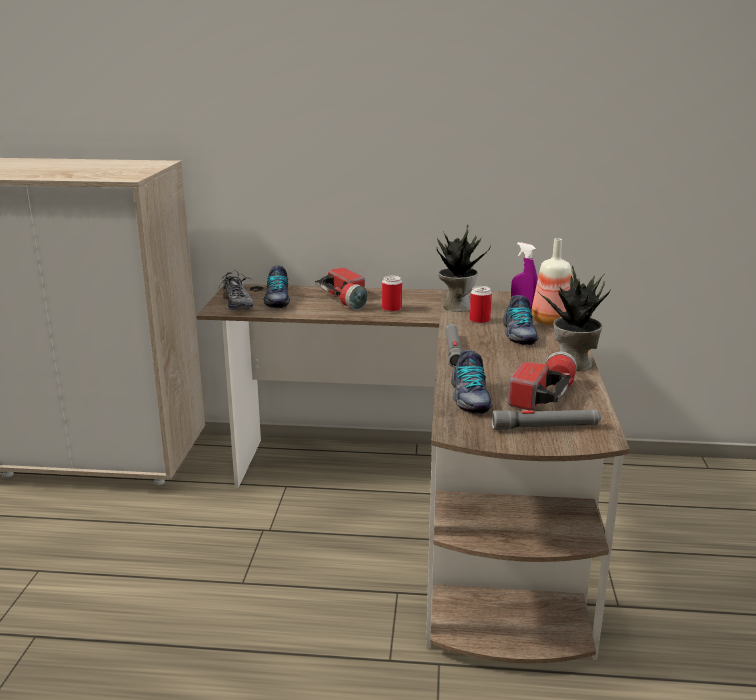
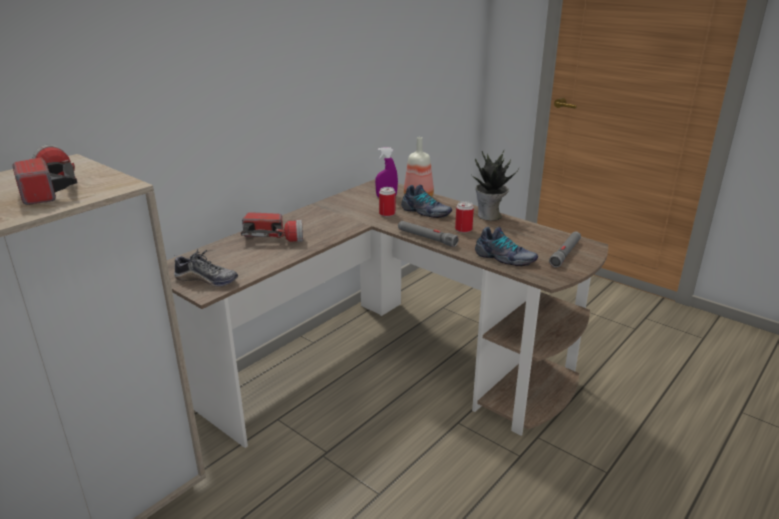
camera: 55 degrees left, 5 degrees up
shoe [263,265,290,308] -> none
can [382,276,402,312] -> can moved to [455,201,474,233]
potted plant [436,224,491,312] -> none
flashlight [507,351,577,410] -> flashlight moved to [13,145,78,205]

